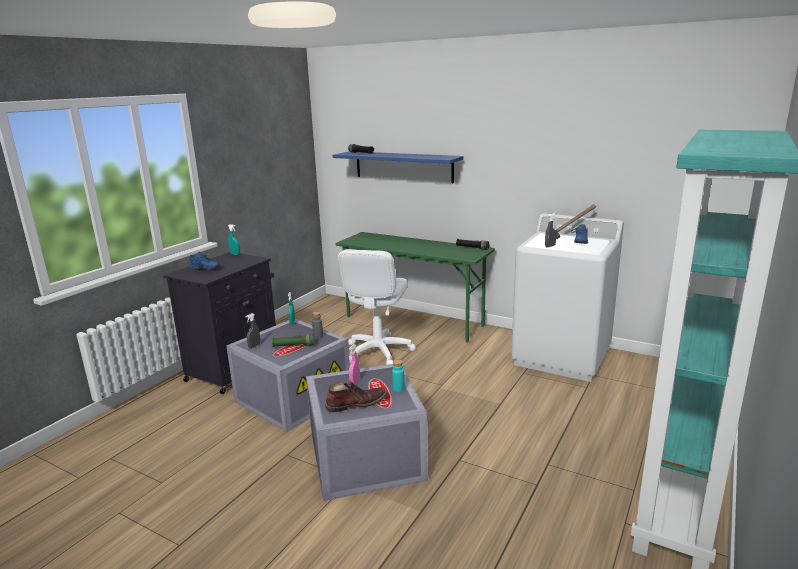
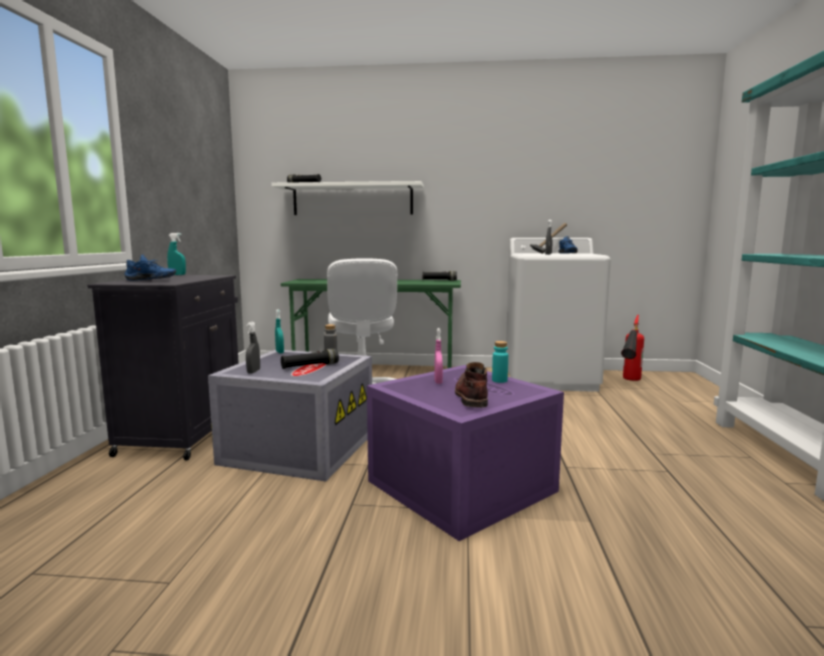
camera: 25 degrees left, 10 degrees down
green flashlight [272,334,314,347] -> black flashlight [281,349,339,369]
grey storage box [306,364,428,501] -> purple storage box [367,365,564,541]
brown boot [325,380,387,412] -> brown boot turned 45 degrees counterclockwise [455,362,488,408]
blue shelf [333,151,463,183] -> white shelf [271,181,424,215]
none -> fire extinguisher [621,315,644,381]

